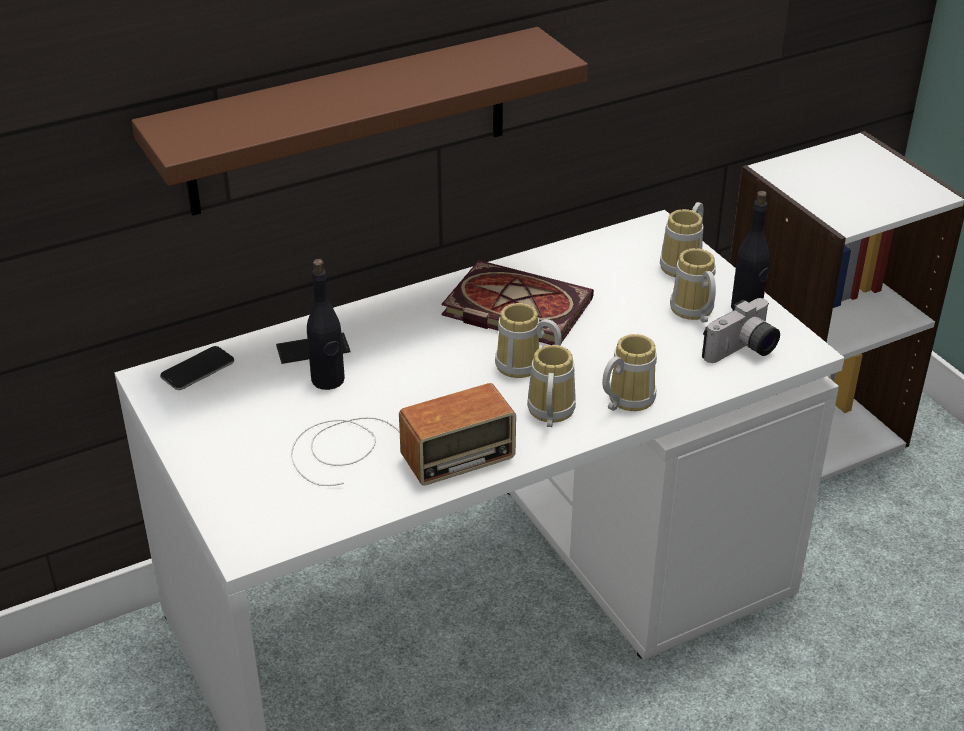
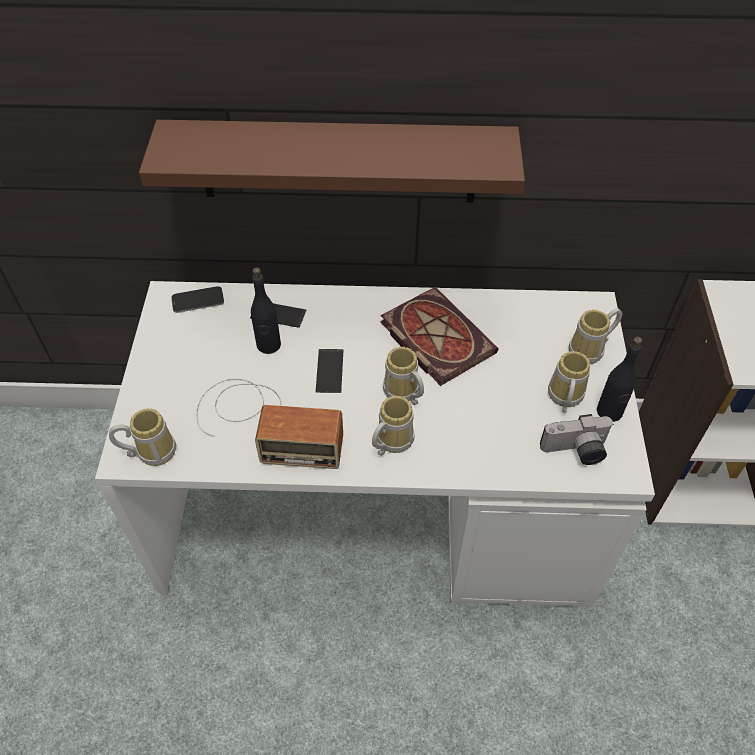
camera: 30 degrees right, 15 degrees up
mug [602,334,657,411] -> mug moved to [109,408,176,466]
none -> phone [316,349,343,393]

